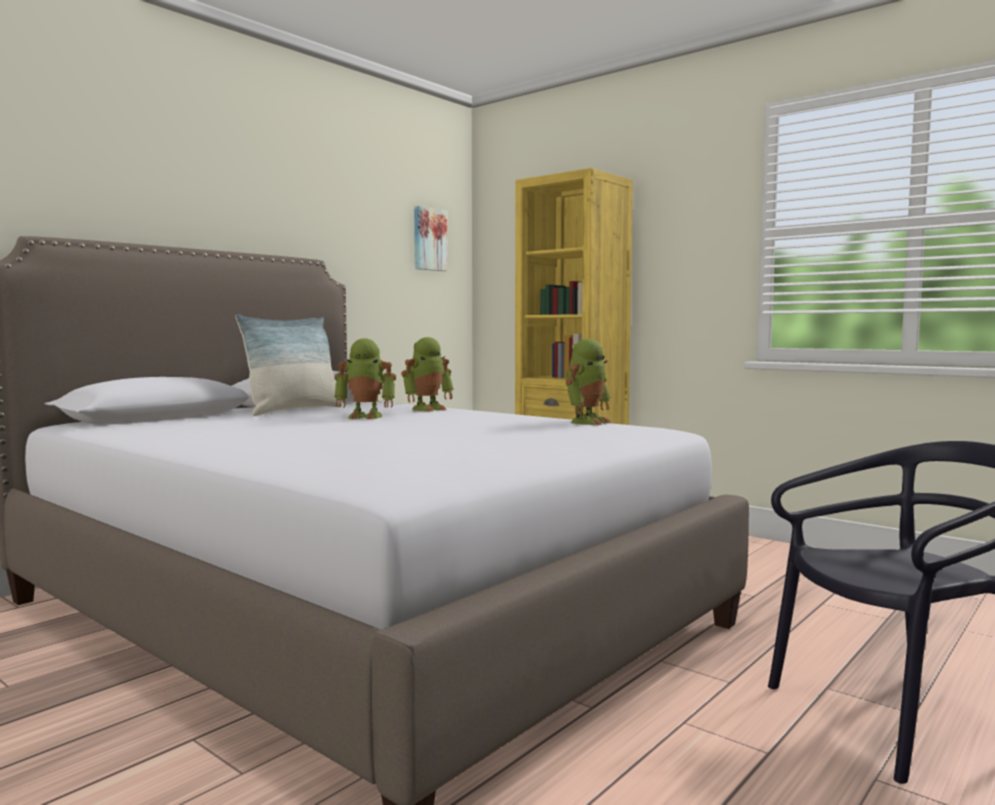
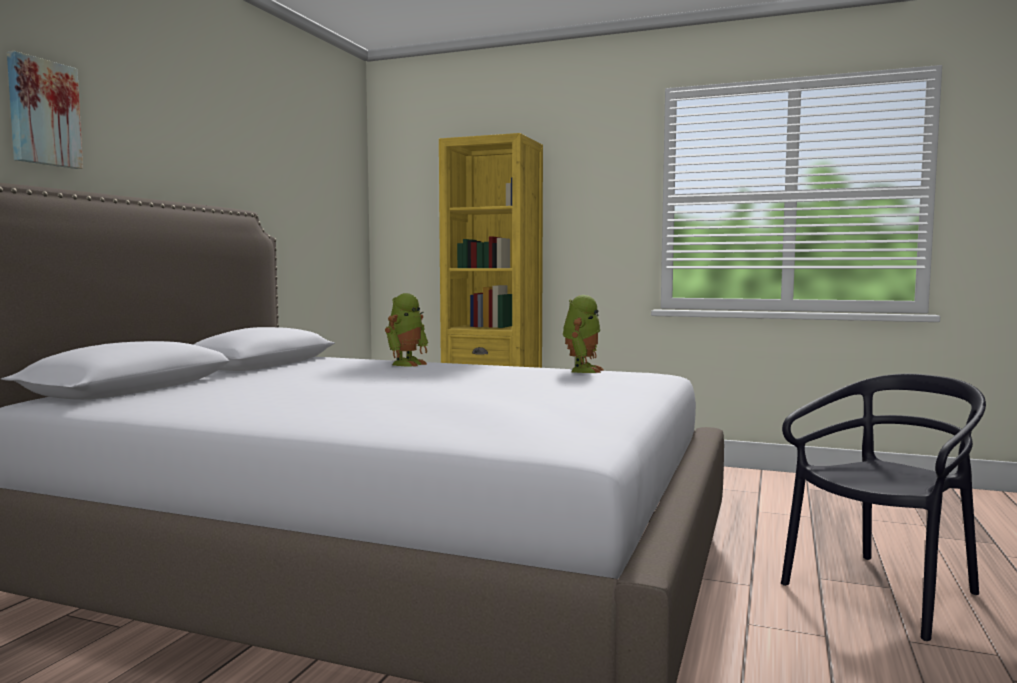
camera: 20 degrees left, 0 degrees up
pillow [235,314,343,416] -> none
toy robot [334,338,396,419] -> none
picture [414,206,448,271] -> picture moved to [7,51,83,169]

